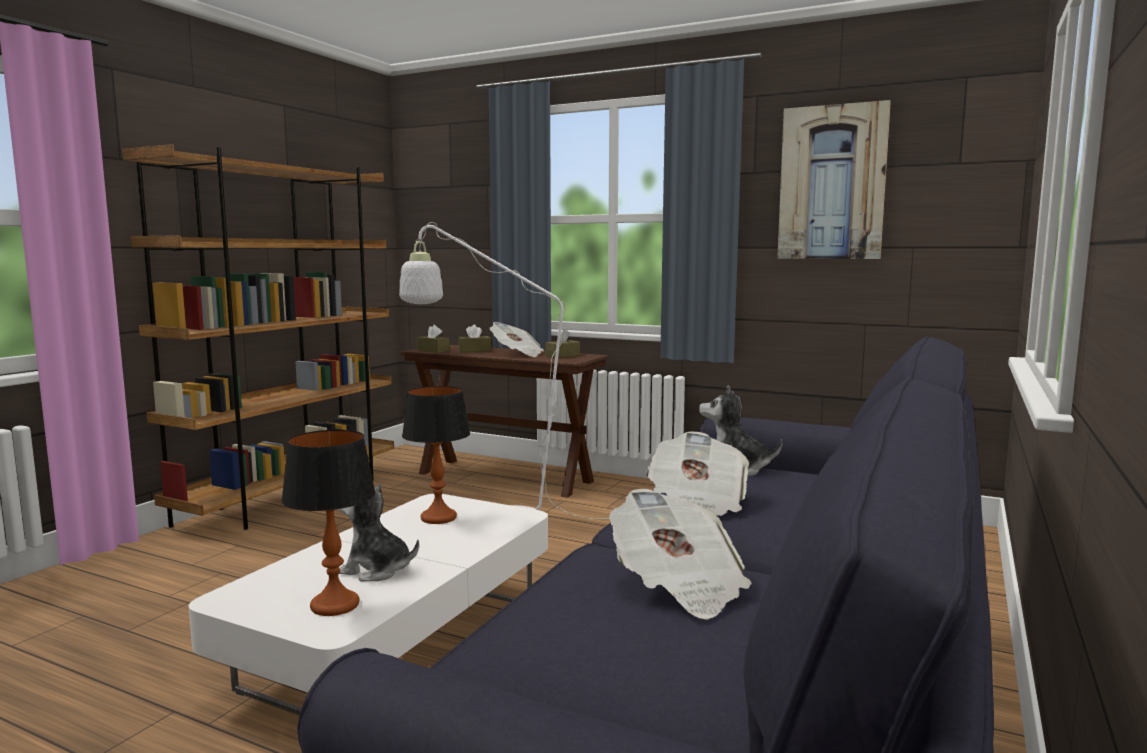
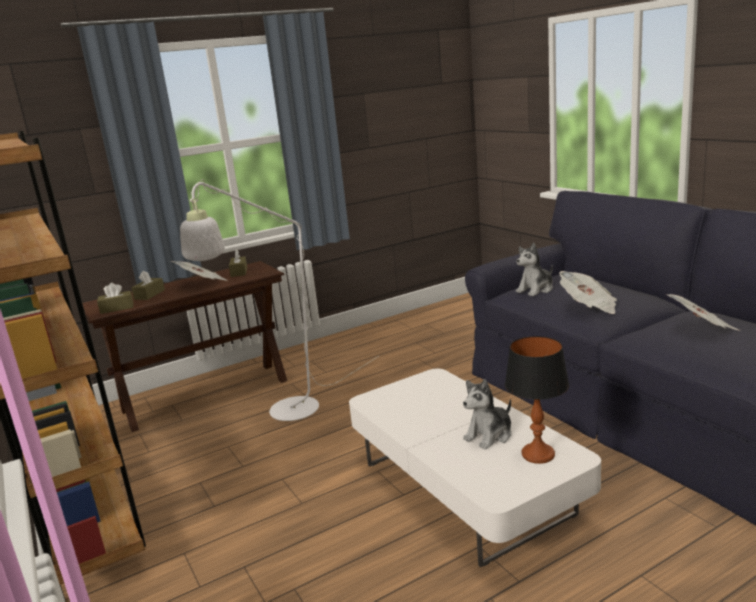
camera: 55 degrees left, 10 degrees up
table lamp [402,386,470,524] -> none
picture [777,100,891,259] -> none

